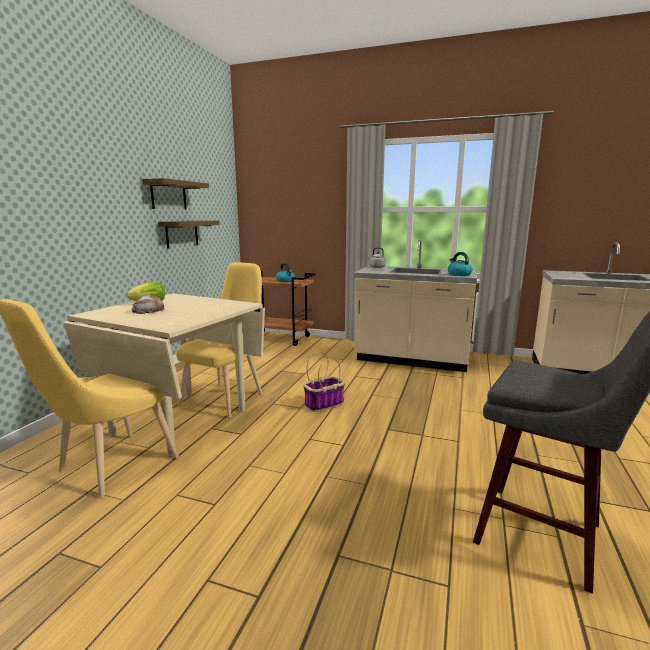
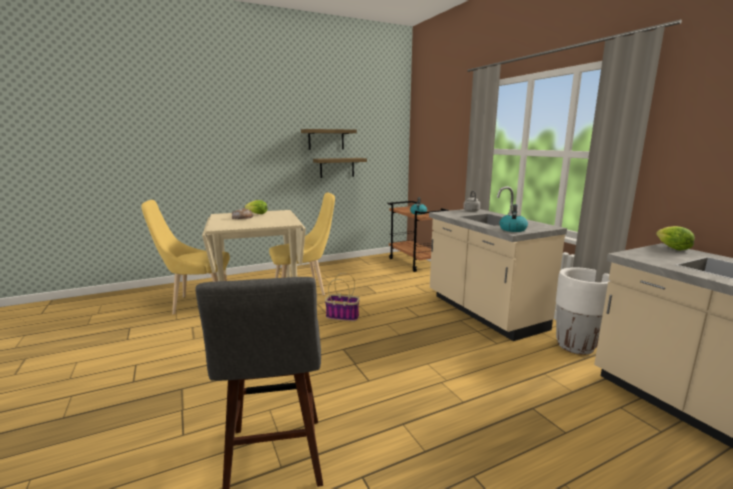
camera: 45 degrees right, 0 degrees up
none -> white planter [556,267,611,355]
none -> lettuce [656,226,695,251]

